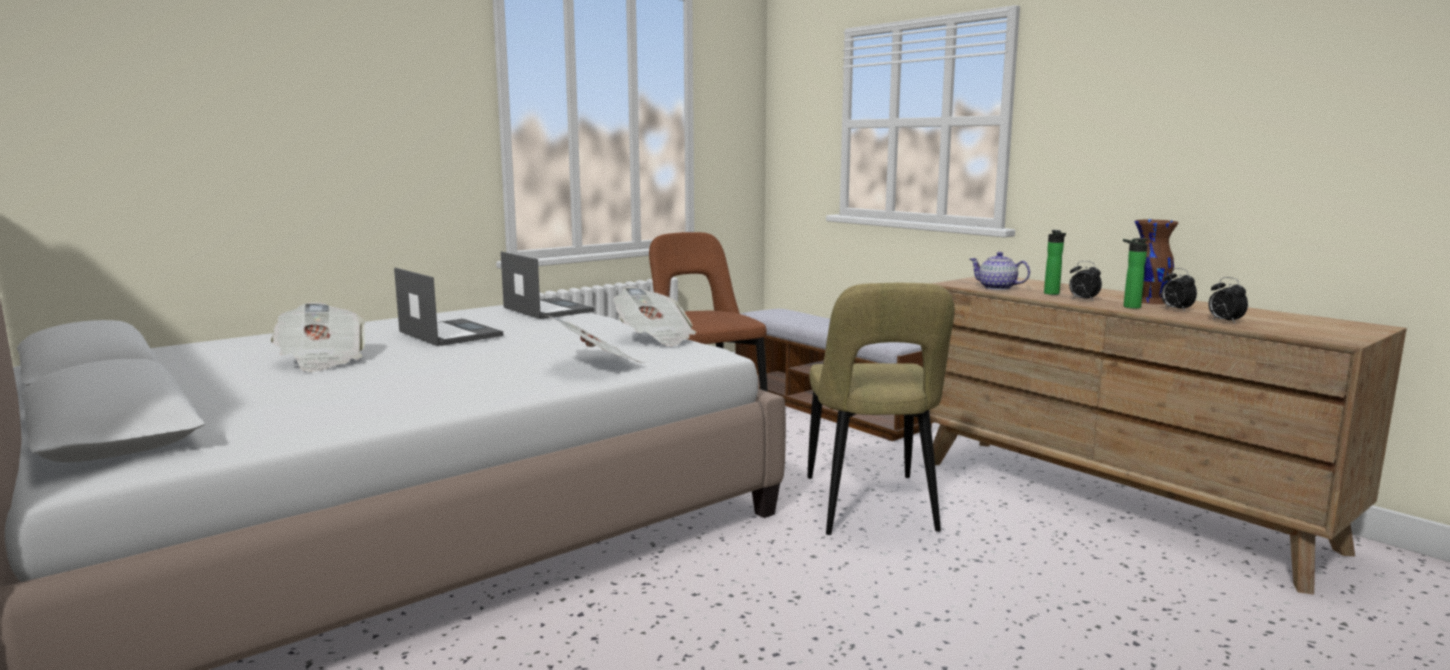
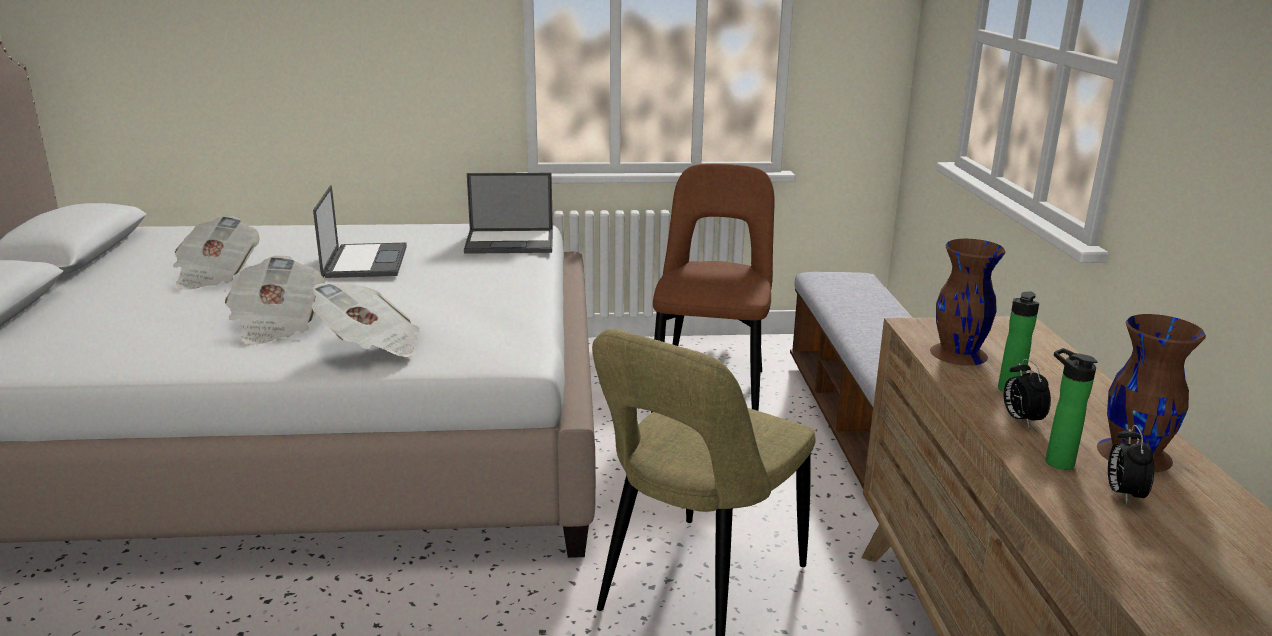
camera: 35 degrees right, 10 degrees up
laptop [501,252,594,319] -> laptop turned 90 degrees clockwise [464,173,553,254]
newspaper [613,287,696,346] -> newspaper moved to [225,256,325,345]
teapot [969,252,1030,290] -> brown vase [930,239,1006,366]
alarm clock [1208,277,1248,323] -> none

